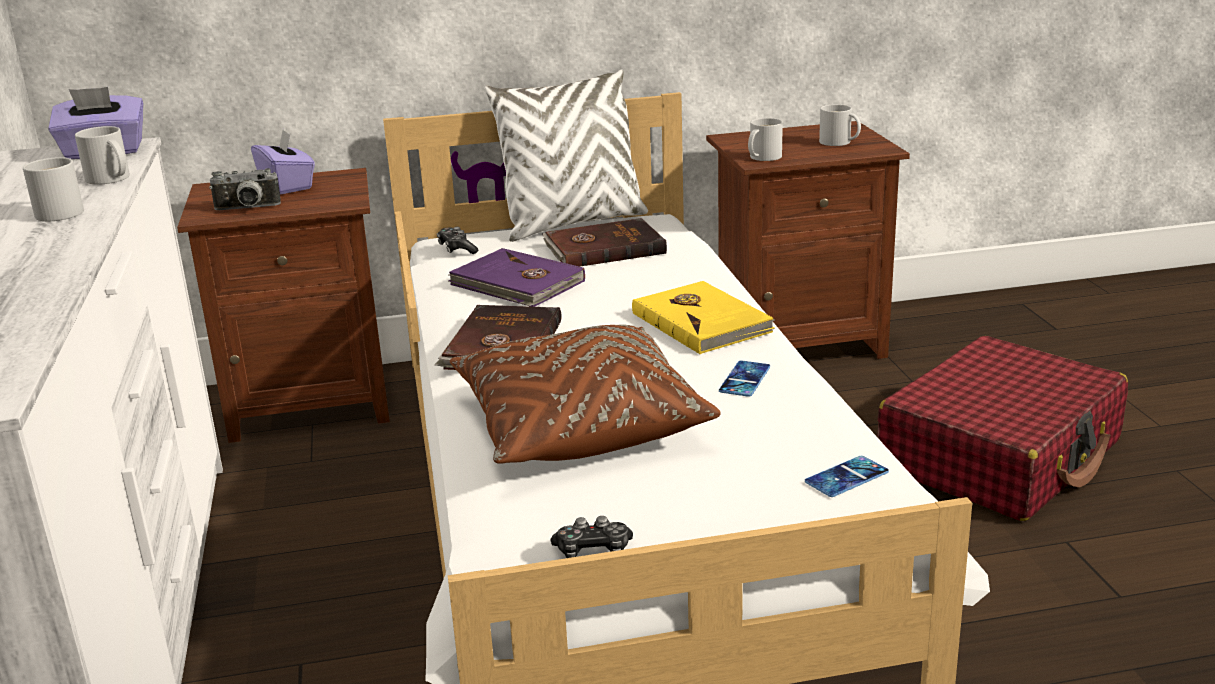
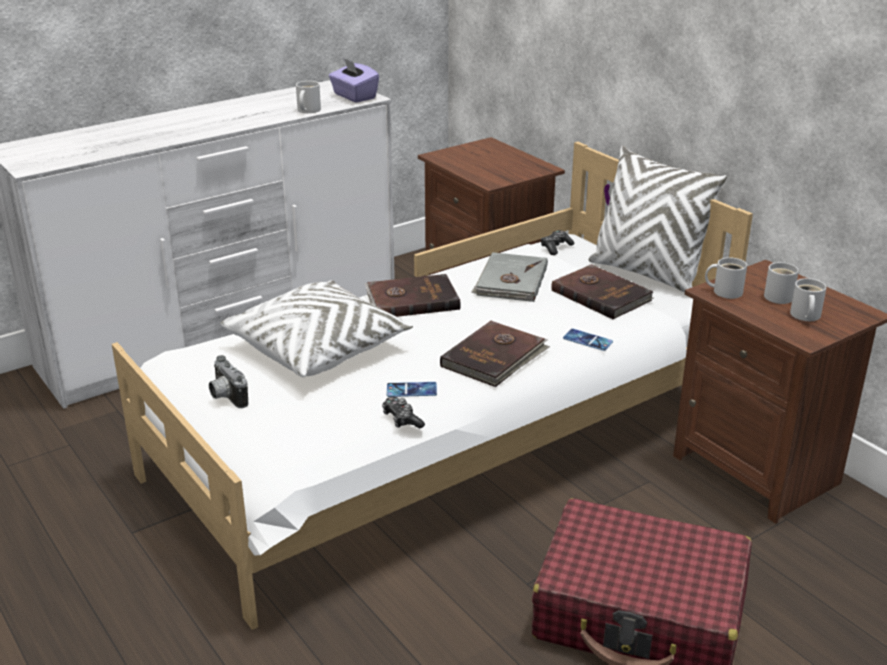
camera: 65 degrees right, 5 degrees up
white mug [23,157,84,221] -> white mug moved to [764,262,799,304]
camera [209,168,281,210] -> camera moved to [209,355,248,408]
purple tissue box [251,130,315,195] -> none
purple book [448,248,585,307] -> grey book [471,252,548,302]
brown pillow [450,325,721,464] -> white pillow [220,280,413,377]
game controller [551,516,633,558] -> game controller moved to [382,397,425,429]
yellow book [632,281,775,354] -> brown book [440,321,550,387]
phone [805,456,889,497] -> phone moved to [563,329,613,351]

